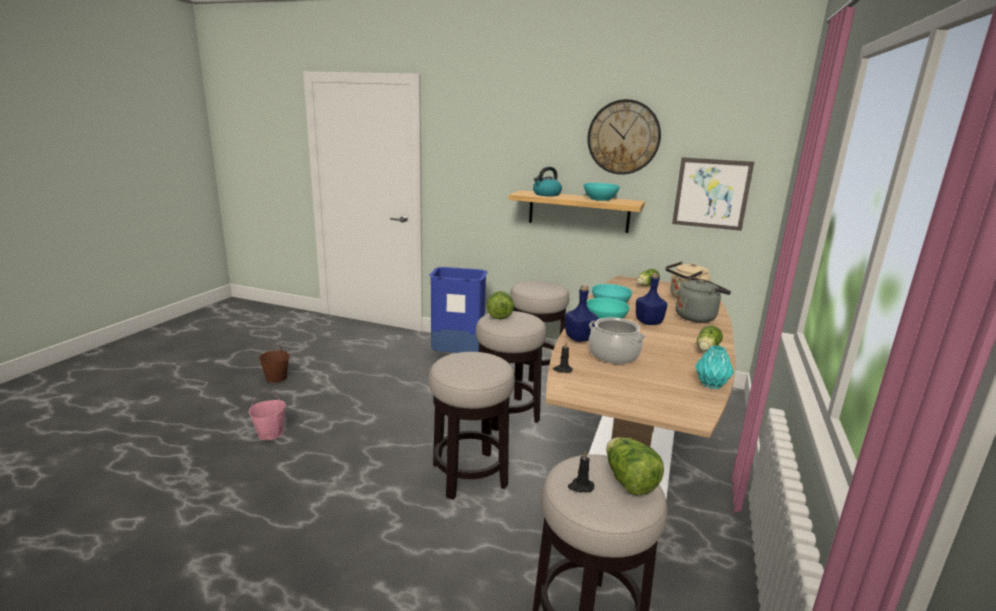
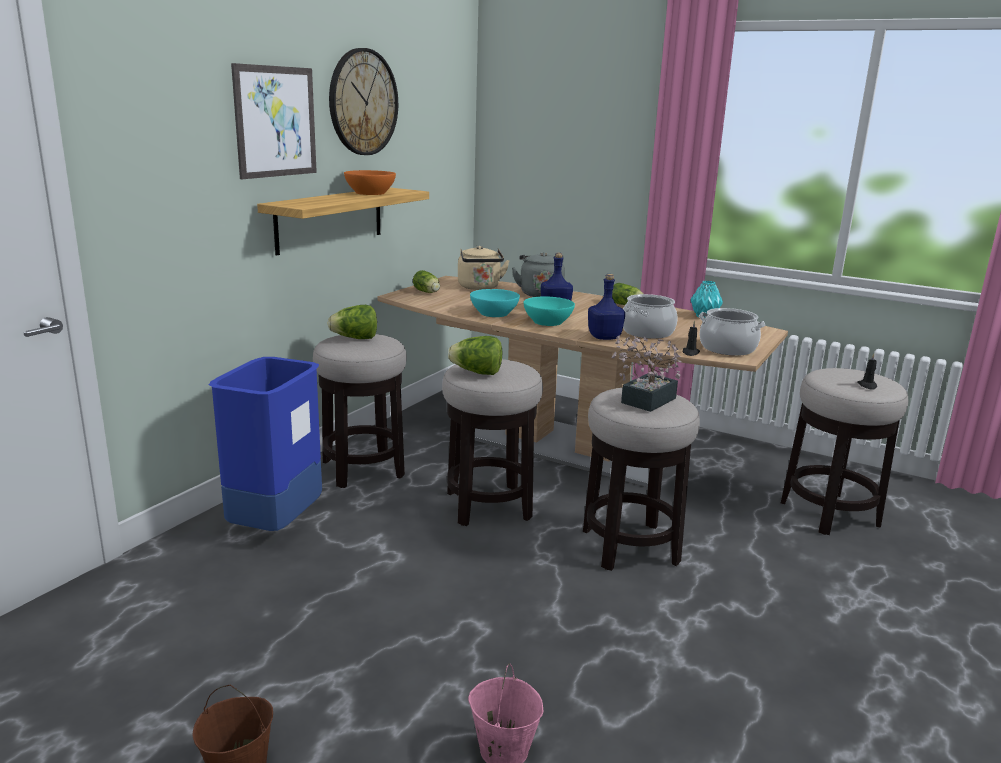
camera: 80 degrees left, 0 degrees up
kettle [533,167,562,196] -> none
turquoise bowl [584,183,620,201] -> orange bowl [344,170,396,195]
lettuce [606,437,664,495] -> lettuce moved to [327,305,377,339]
picture [672,157,754,231] -> picture moved to [231,63,317,179]
none -> potted plant [611,335,682,412]
none -> cooking pot [699,308,765,356]

